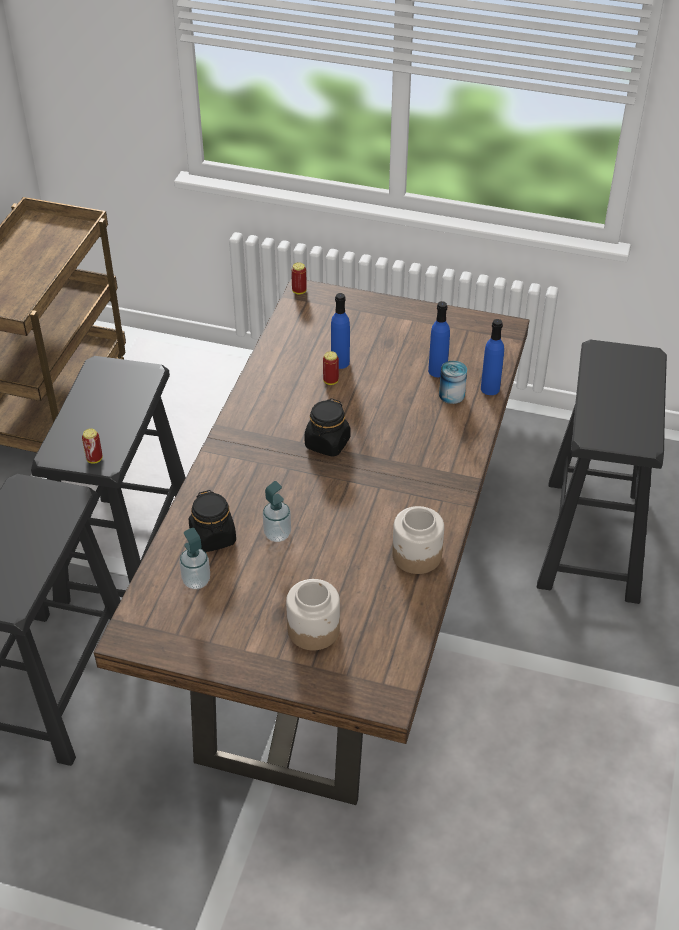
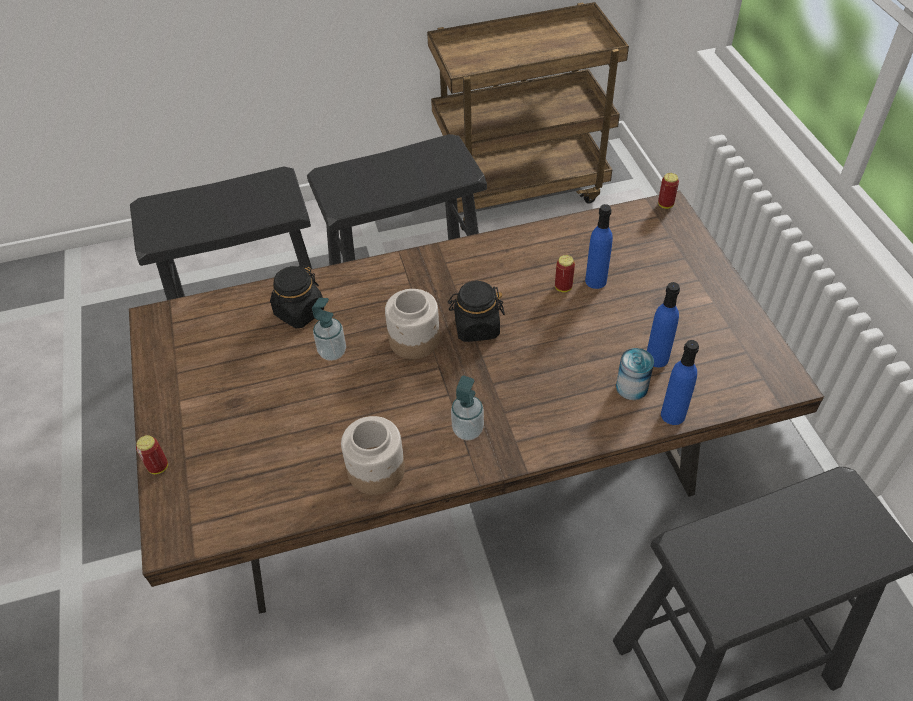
camera: 60 degrees right, 5 degrees up
can [82,429,103,464] -> can moved to [136,435,168,474]
soap dispenser [179,528,210,589] -> soap dispenser moved to [451,376,484,441]
jar [286,579,340,650] -> jar moved to [385,289,440,359]

